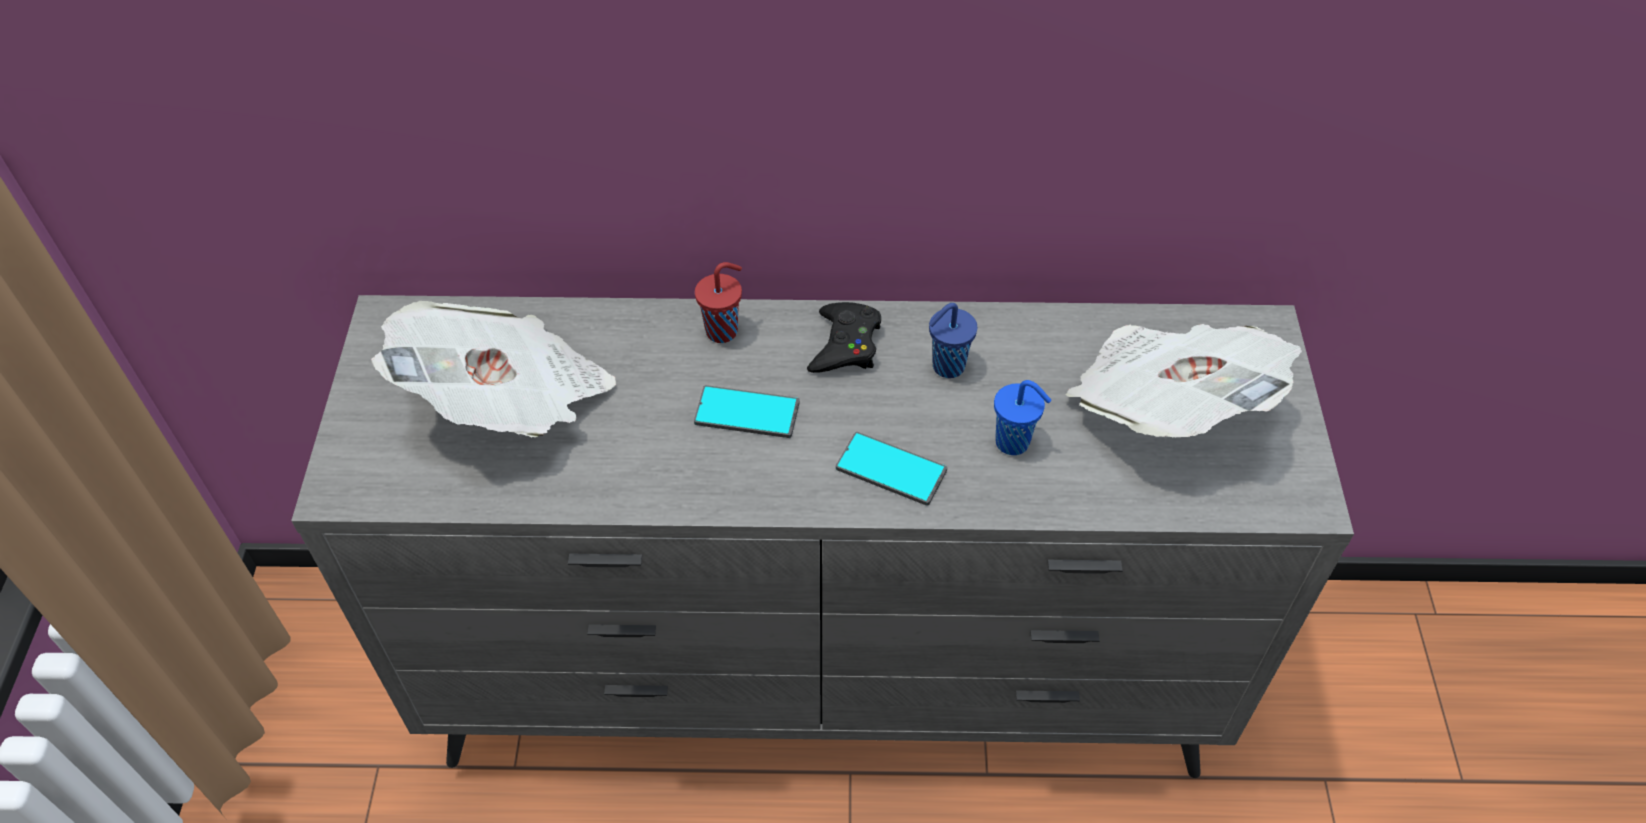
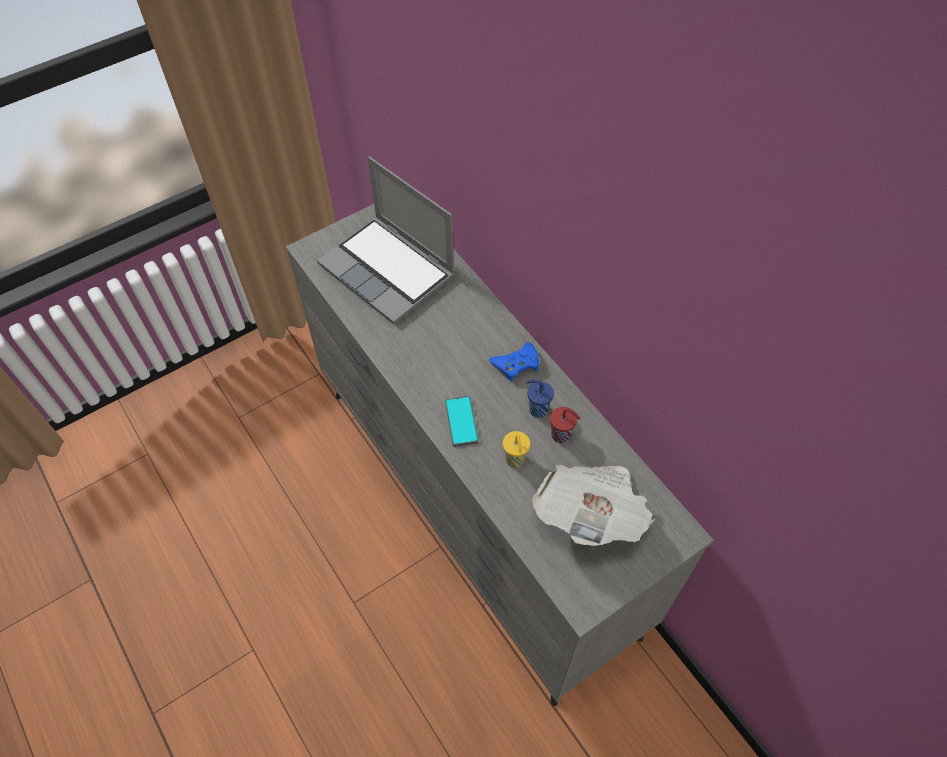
camera: 55 degrees right, 5 degrees up
newspaper [371,301,616,438] -> laptop [317,156,455,324]
phone [694,385,800,438] -> none
red cup [695,262,742,343] -> red cup moved to [550,407,581,443]
black game controller [807,302,881,373] -> blue game controller [489,342,540,382]
blue cup [994,380,1051,455] -> yellow cup [503,431,530,468]

